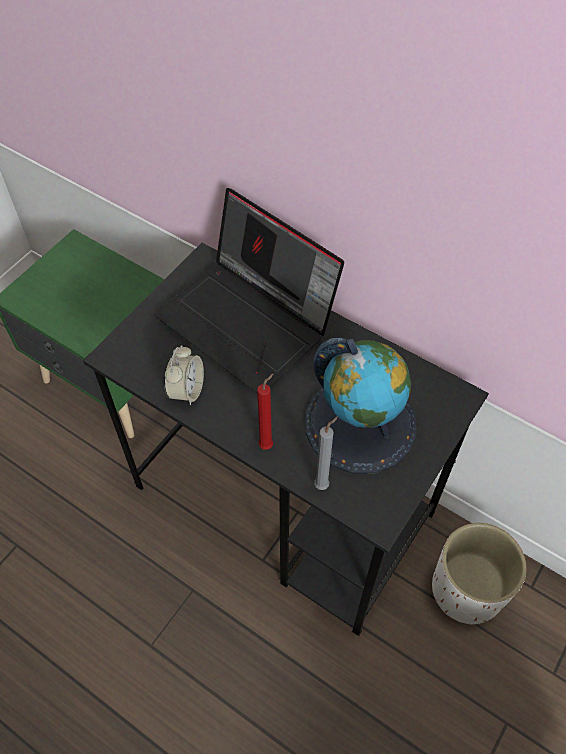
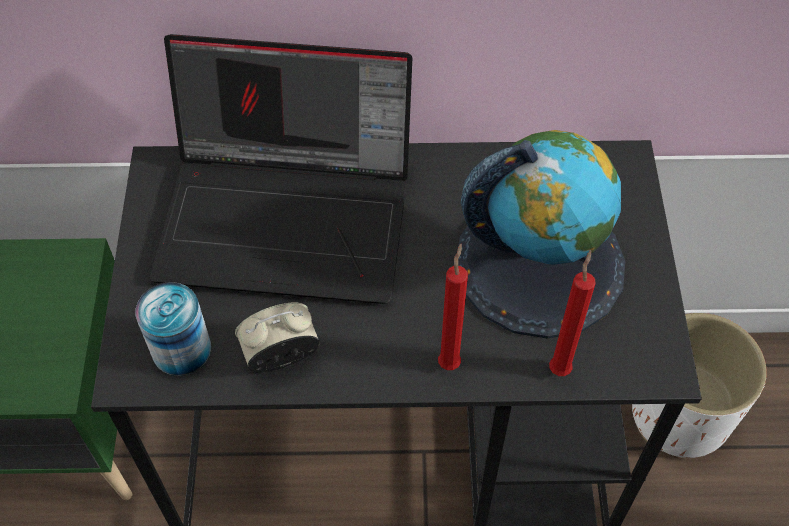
camera: 35 degrees left, 0 degrees up
alarm clock [164,346,204,405] -> alarm clock turned 90 degrees counterclockwise [235,302,320,372]
grey candle [314,417,338,490] -> red candle [549,250,596,376]
none -> can [135,282,211,376]

